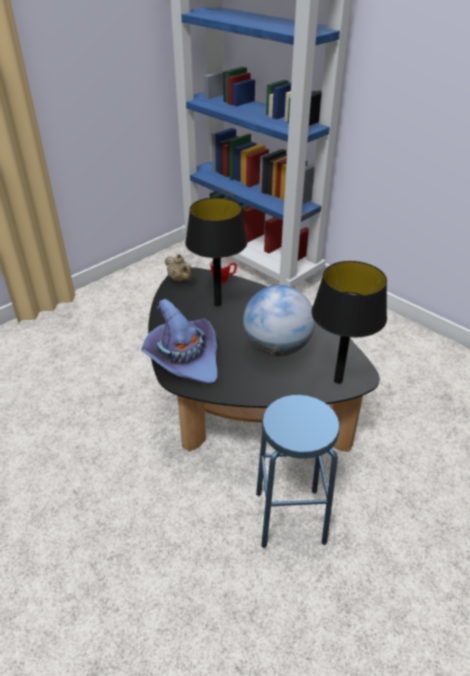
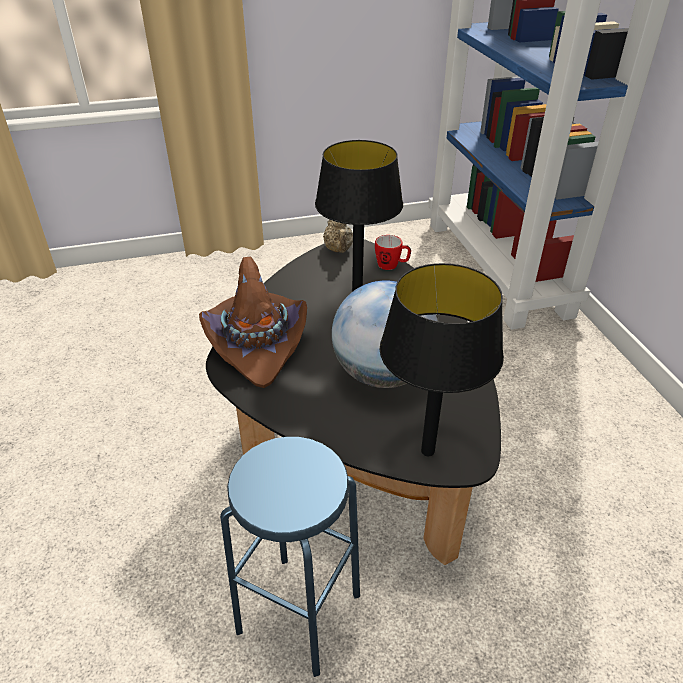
camera: 30 degrees right, 0 degrees up
purple hat [142,299,217,385] -> brown hat [199,257,307,388]

